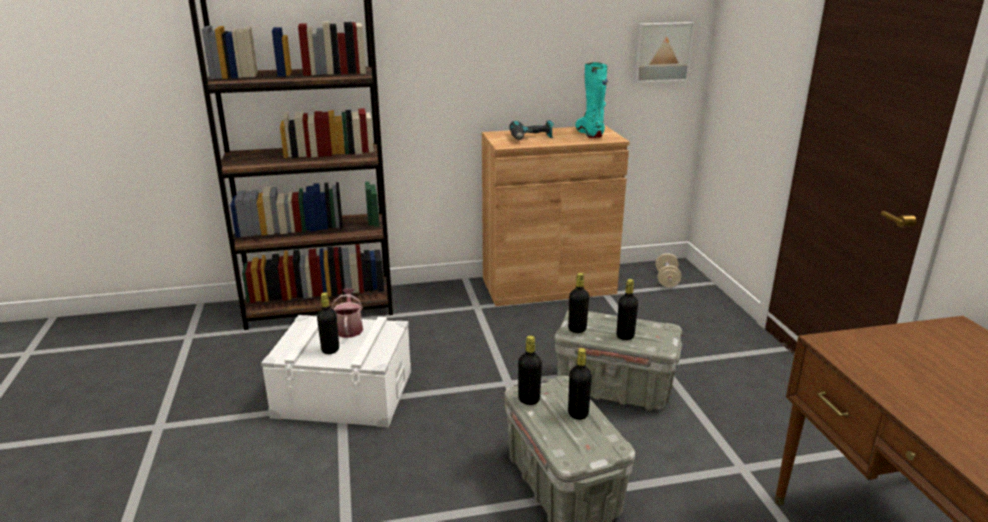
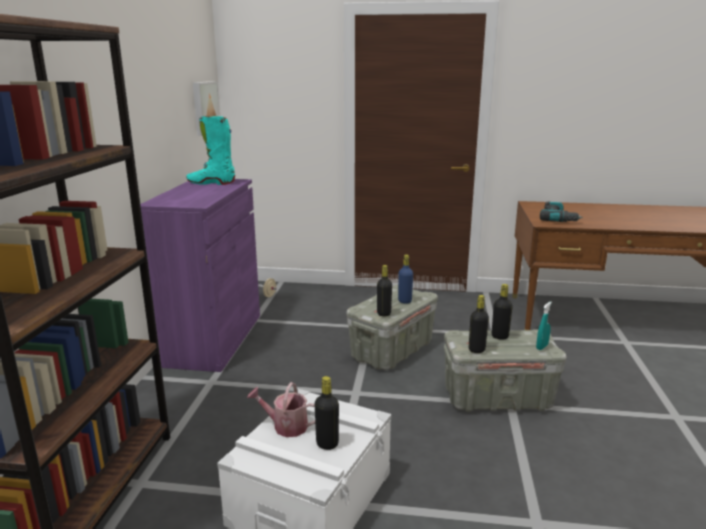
camera: 70 degrees left, 5 degrees down
brown cabinet [482,125,629,306] -> purple cabinet [140,179,260,372]
power drill [509,120,554,140] -> power drill moved to [540,201,583,222]
black bottle [617,279,638,340] -> blue bottle [398,255,413,304]
none -> turquoise spray bottle [536,301,552,350]

